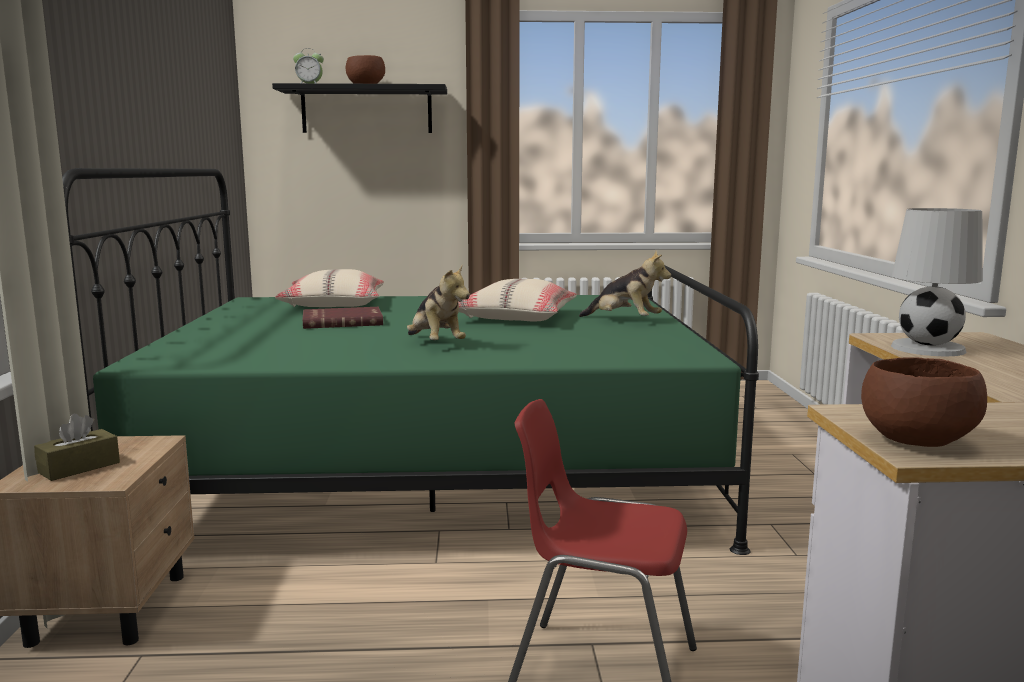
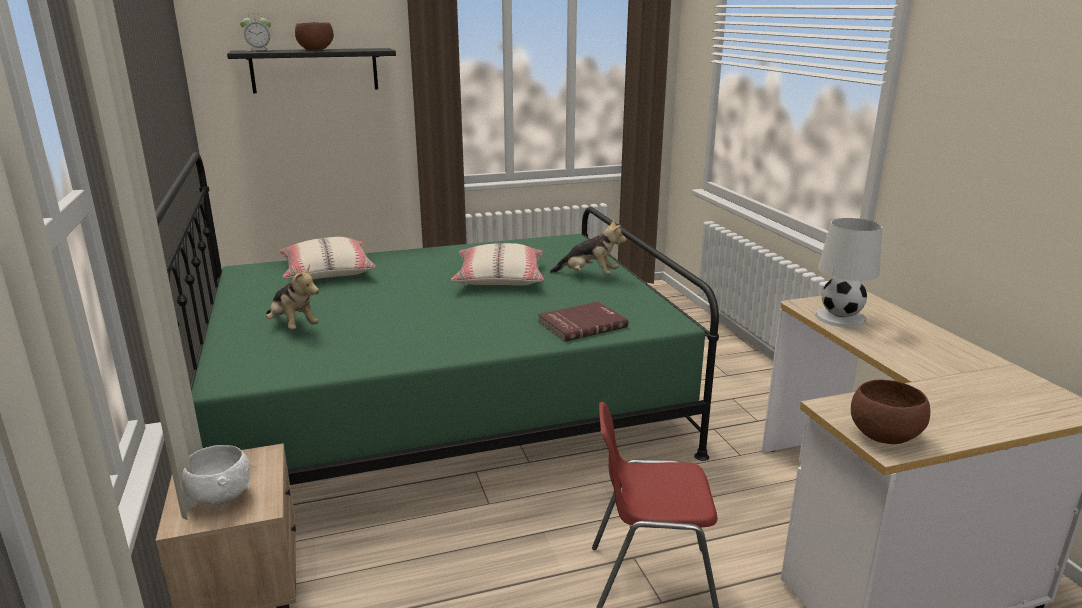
camera: 15 degrees left, 10 degrees up
brown tissue box [34,414,120,481] -> white bowl [182,445,250,505]
red book [303,307,383,329] -> red book moved to [538,301,628,342]
plush toy [407,265,470,340] -> plush toy moved to [266,264,319,329]

